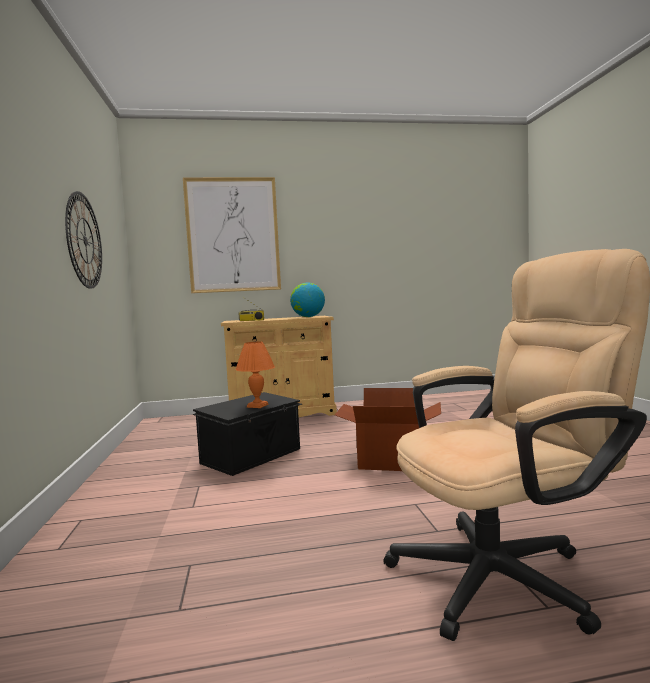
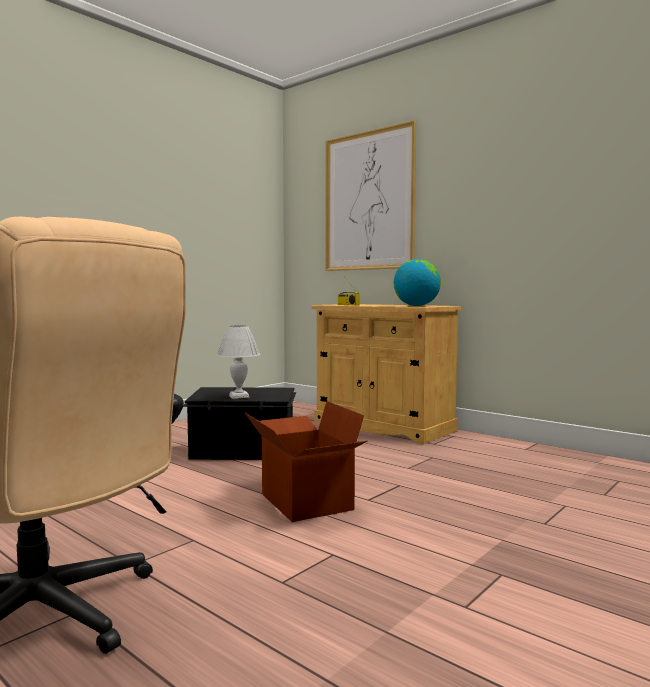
camera: 50 degrees right, 0 degrees up
wall clock [65,191,102,289] -> none
orange table lamp [236,342,275,408] -> white table lamp [217,325,260,399]

